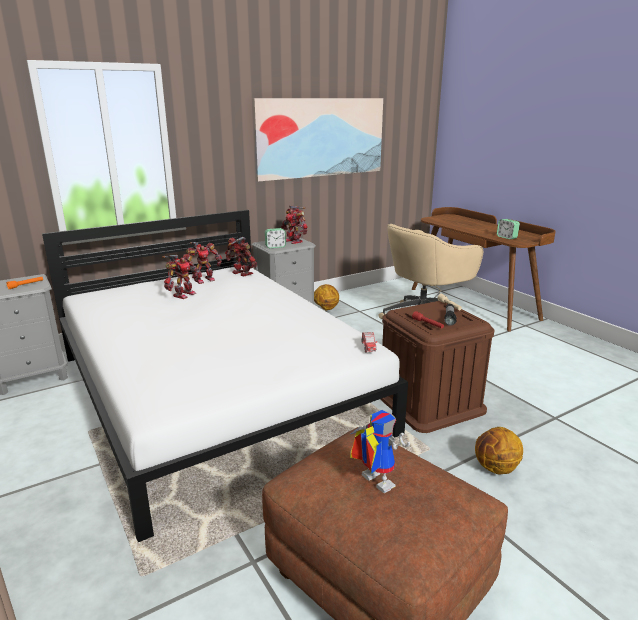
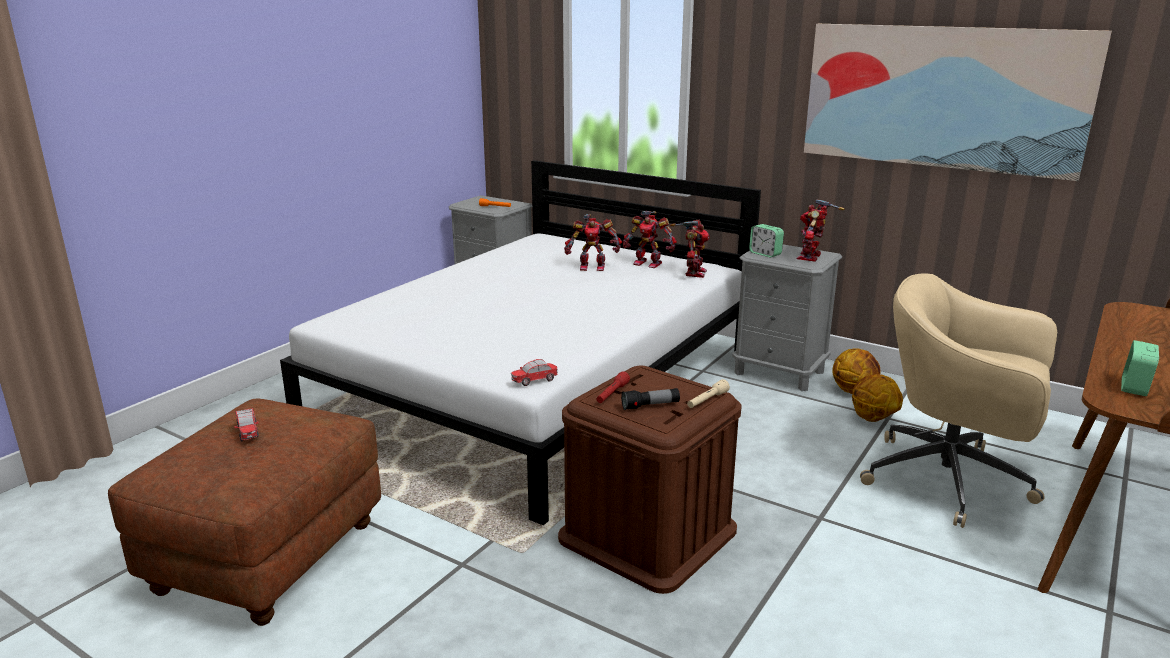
camera: 65 degrees right, 0 degrees up
toy robot [350,410,410,493] -> toy car [235,408,259,442]
basketball [475,427,523,474] -> basketball moved to [852,374,903,422]

